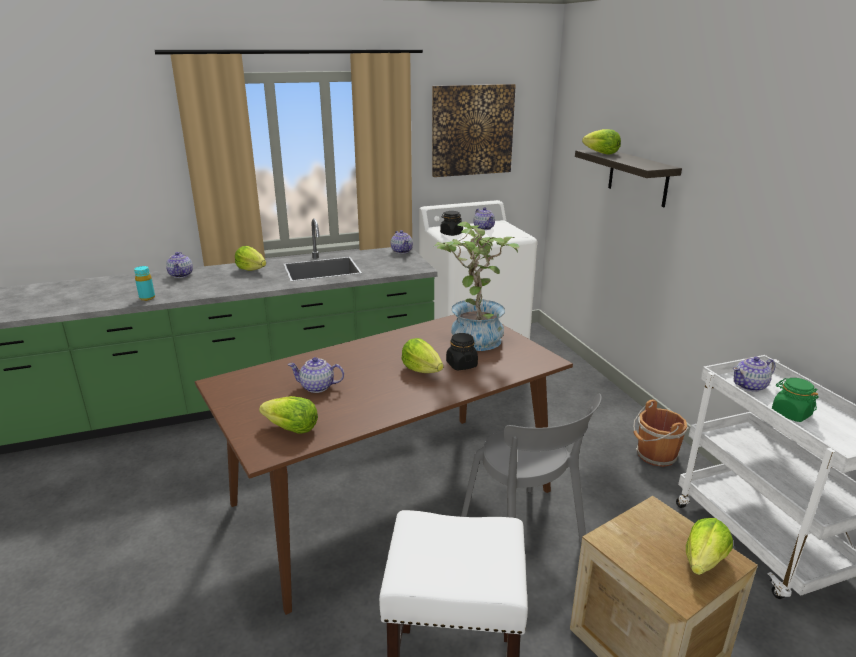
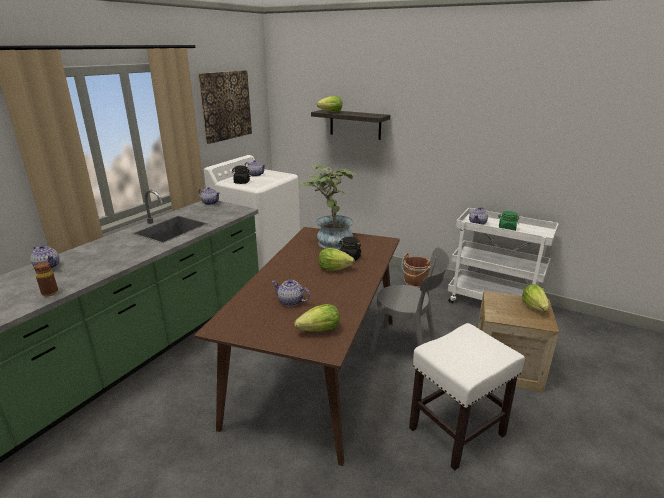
camera: 40 degrees left, 0 degrees up
turquoise bottle [134,266,155,301] -> brown bottle [34,262,58,296]
lettuce [235,246,266,271] -> none
teapot [288,357,344,393] -> teapot turned 60 degrees clockwise [271,279,310,307]

